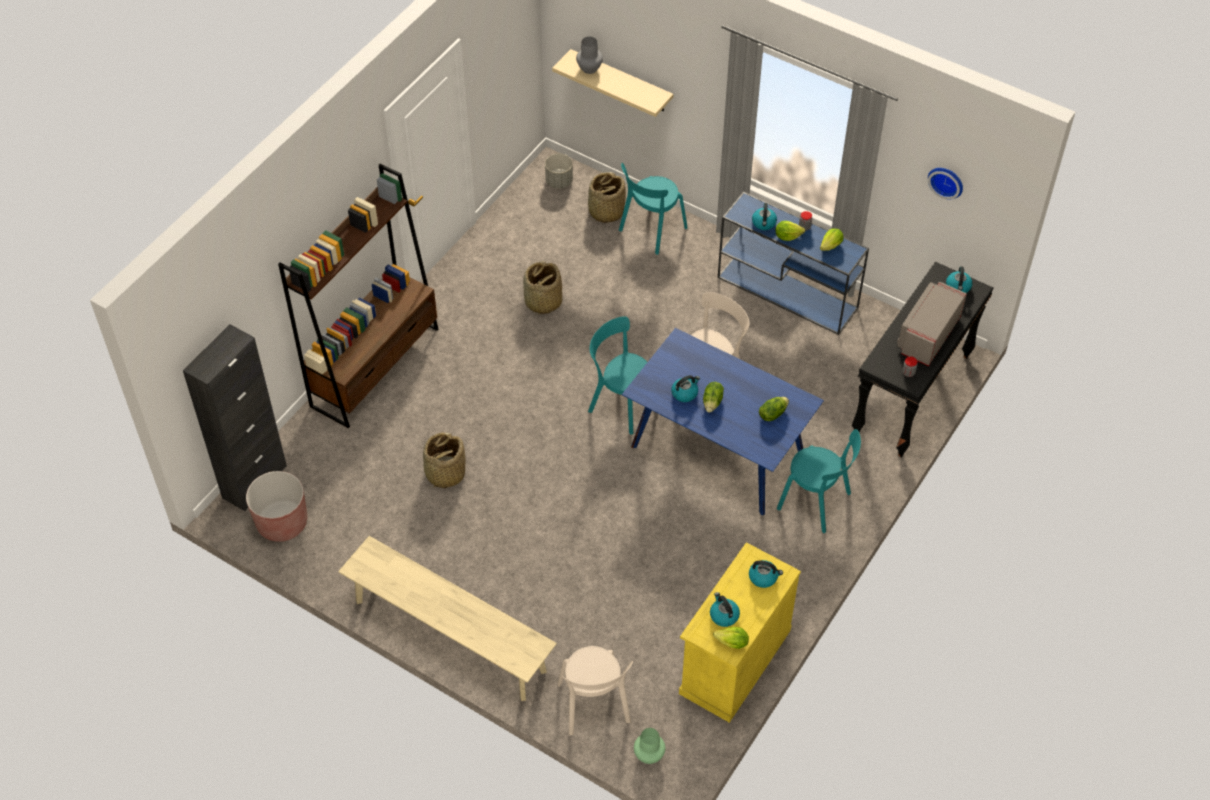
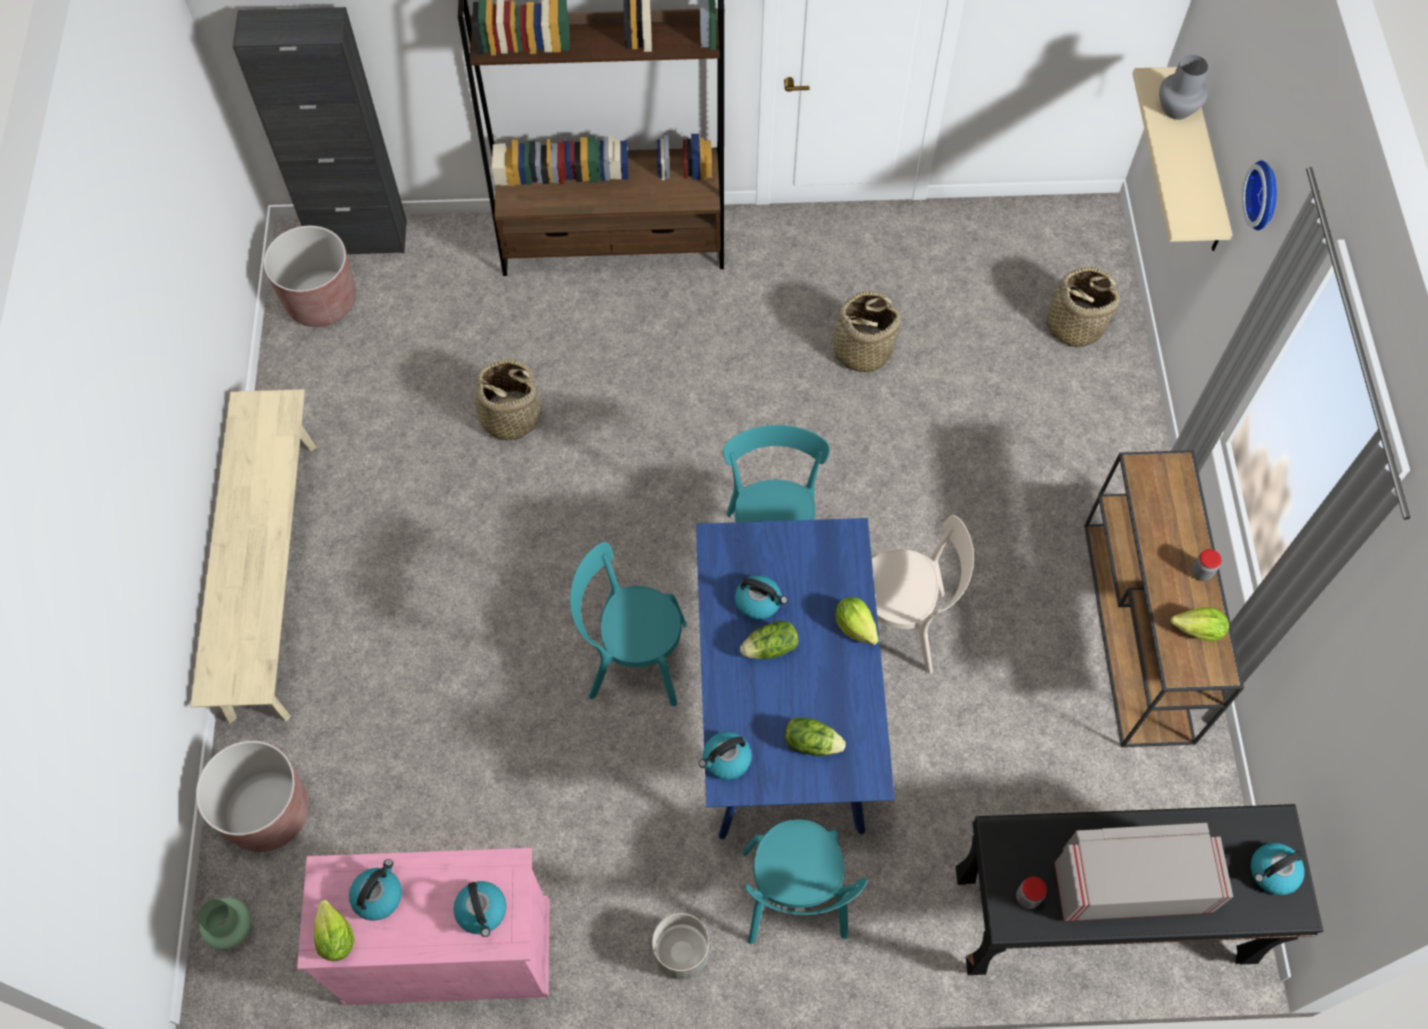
camera: 55 degrees right, 10 degrees up
grey planter [545,153,573,189] -> grey planter moved to [652,913,709,980]
beige chair [557,646,633,736] -> brown planter [196,741,309,852]
turquoise chair [619,163,688,255] -> turquoise chair moved to [570,542,687,706]
yellow cabinet [679,542,801,723] -> pink cabinet [297,848,550,1005]
blue console table [718,192,869,335] -> brown console table [1084,450,1244,747]
kettle [752,203,777,230] -> kettle moved to [699,732,752,780]
lettuce [775,221,805,241] -> lettuce moved to [835,597,879,645]
wall clock [928,168,963,200] -> wall clock moved to [1242,160,1277,230]

